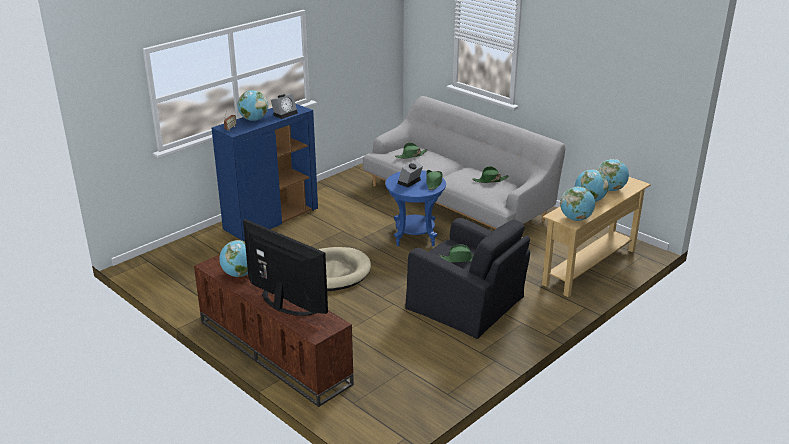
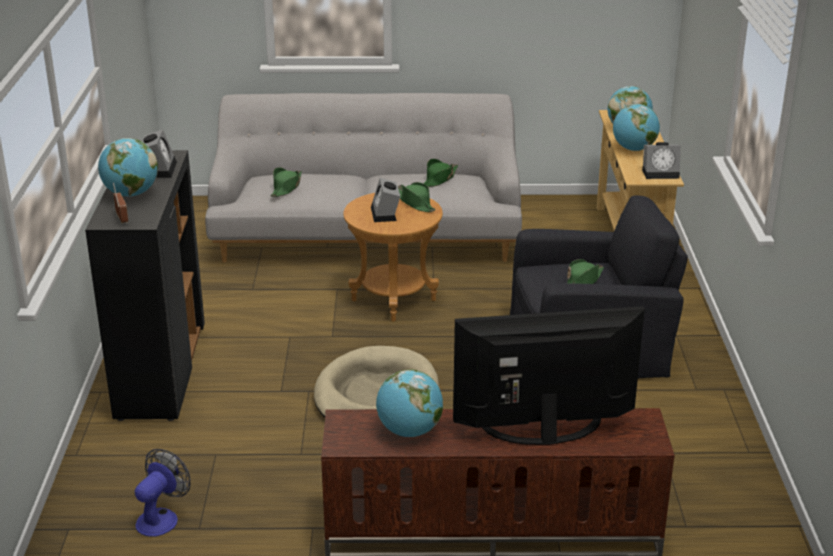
camera: 45 degrees left, 0 degrees up
blue cabinet [212,104,318,241] -> black cabinet [85,150,205,421]
blue side table [385,170,446,246] -> brown side table [343,193,443,322]
globe [560,186,595,221] -> alarm clock [642,142,681,179]
none -> fan [135,449,191,537]

